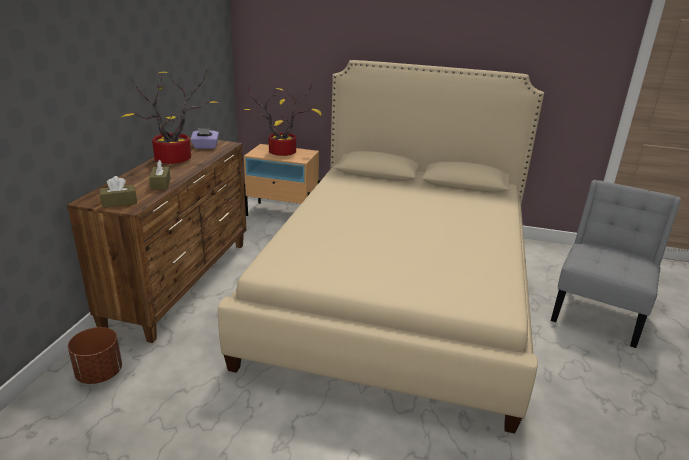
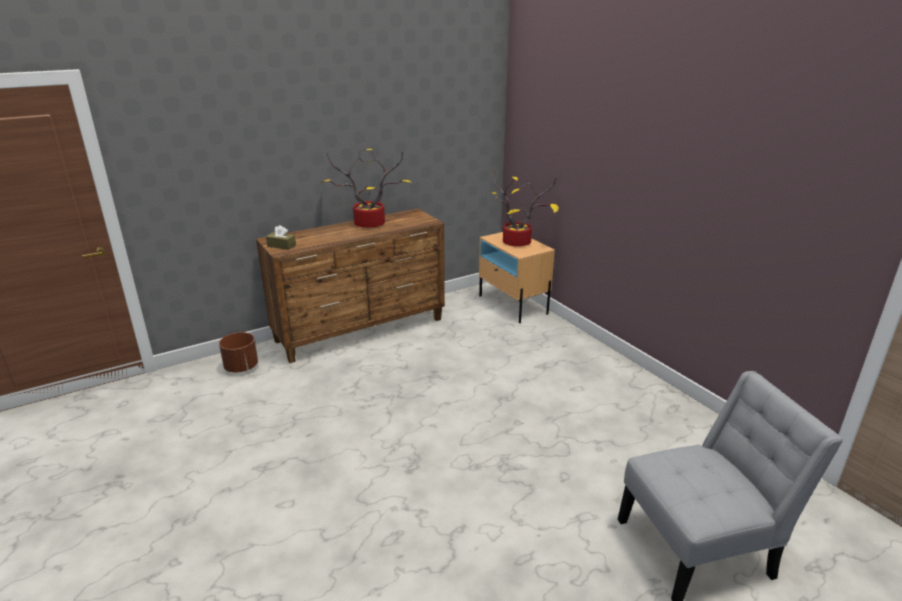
camera: 45 degrees right, 0 degrees up
brown tissue box [149,160,170,190] -> none
purple tissue box [191,128,219,149] -> none
beige bed [218,60,544,434] -> none

